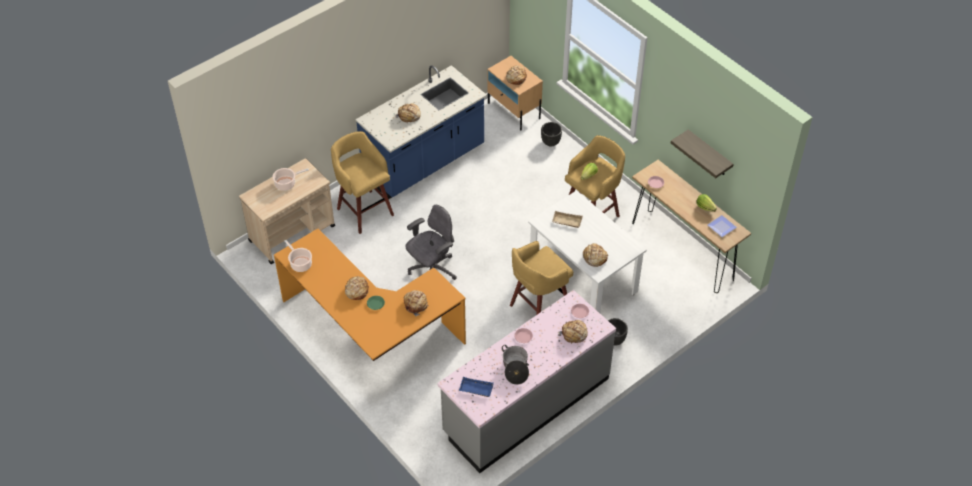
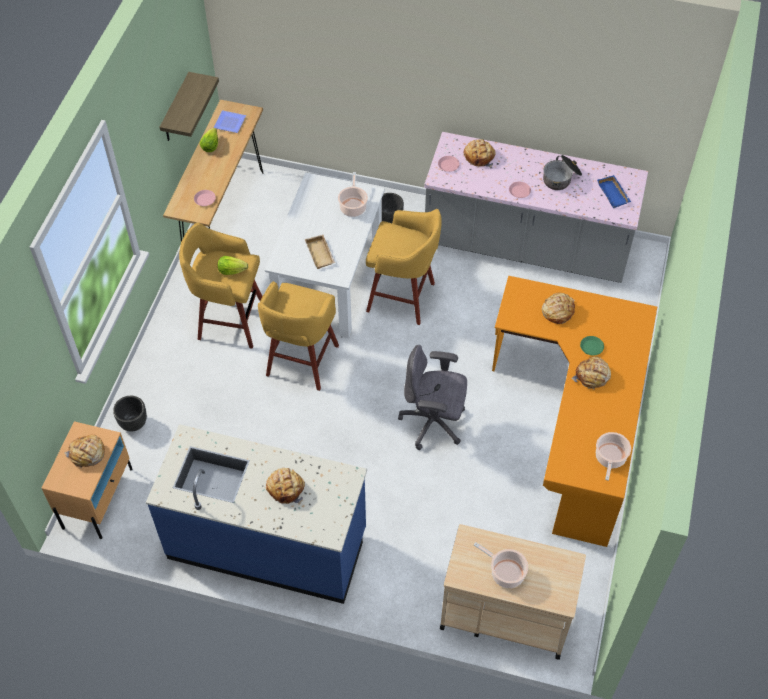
camera: 125 degrees left, 5 degrees up
yellow stool [331,131,394,234] -> yellow stool moved to [258,281,339,391]
bread [582,243,608,267] -> cooking pot [338,172,368,217]

